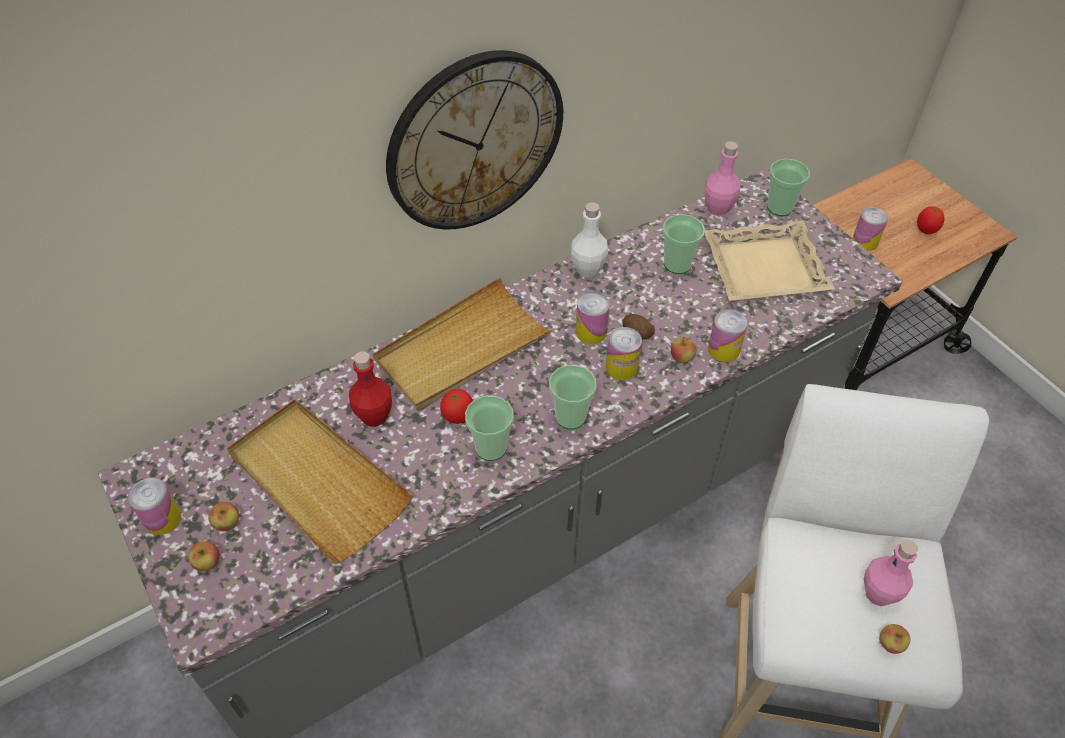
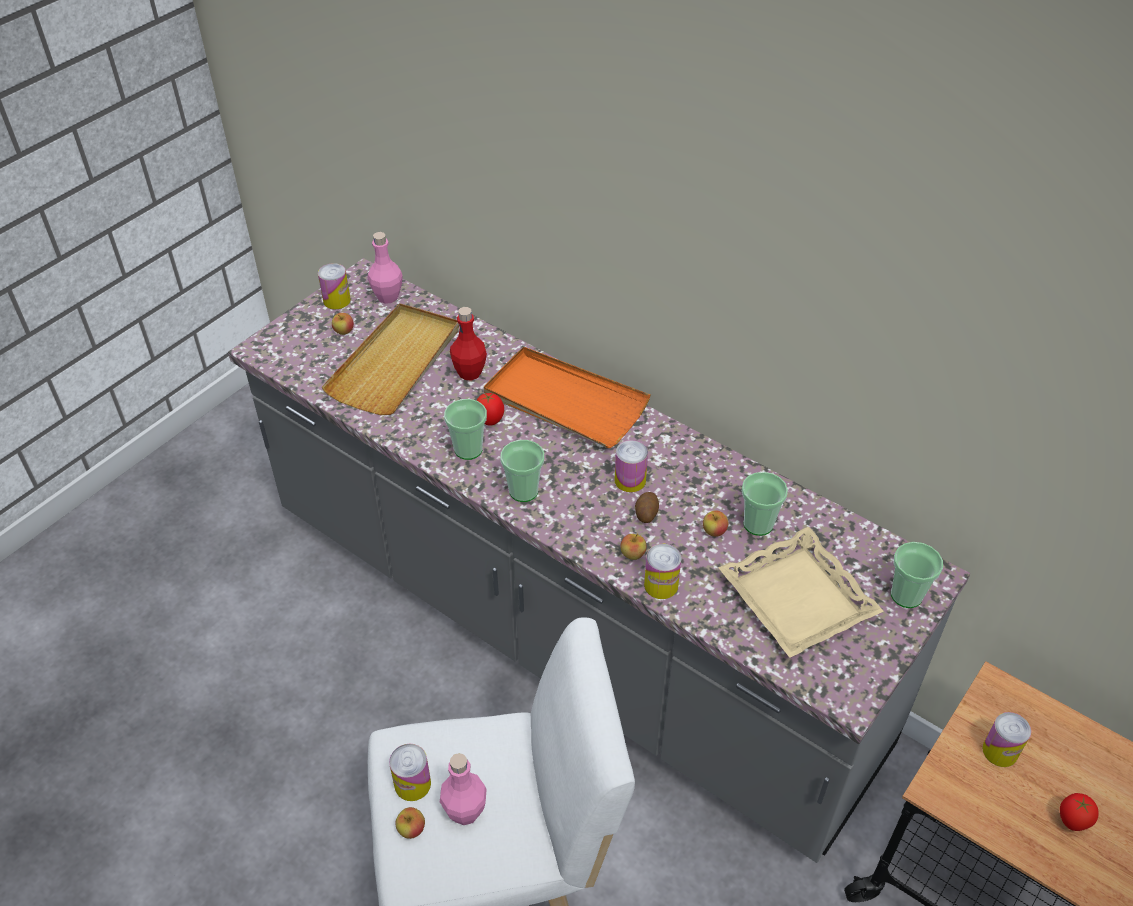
camera: 70 degrees right, 5 degrees down
apple [188,541,220,571] -> apple moved to [703,510,728,537]
beige tray [373,277,553,411] -> orange tray [484,346,651,448]
wall clock [386,50,563,230] -> none
white bottle [571,202,608,277] -> none
can [606,327,642,380] -> can moved to [389,744,431,801]
pink bottle [705,141,740,216] -> pink bottle moved to [368,232,403,304]

